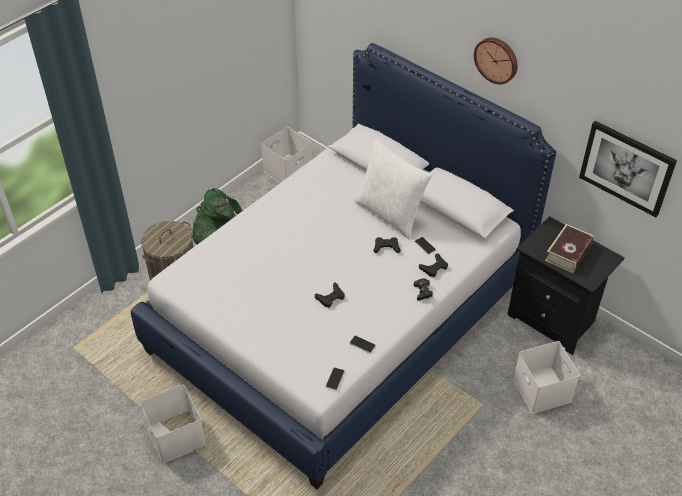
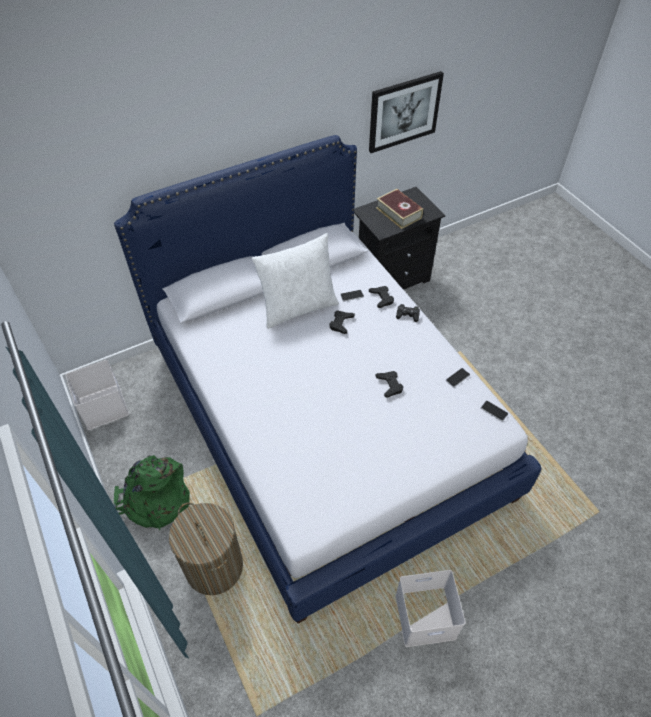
camera: 70 degrees left, 5 degrees up
wall clock [474,37,517,84] -> none
white storage box [513,341,580,414] -> none

